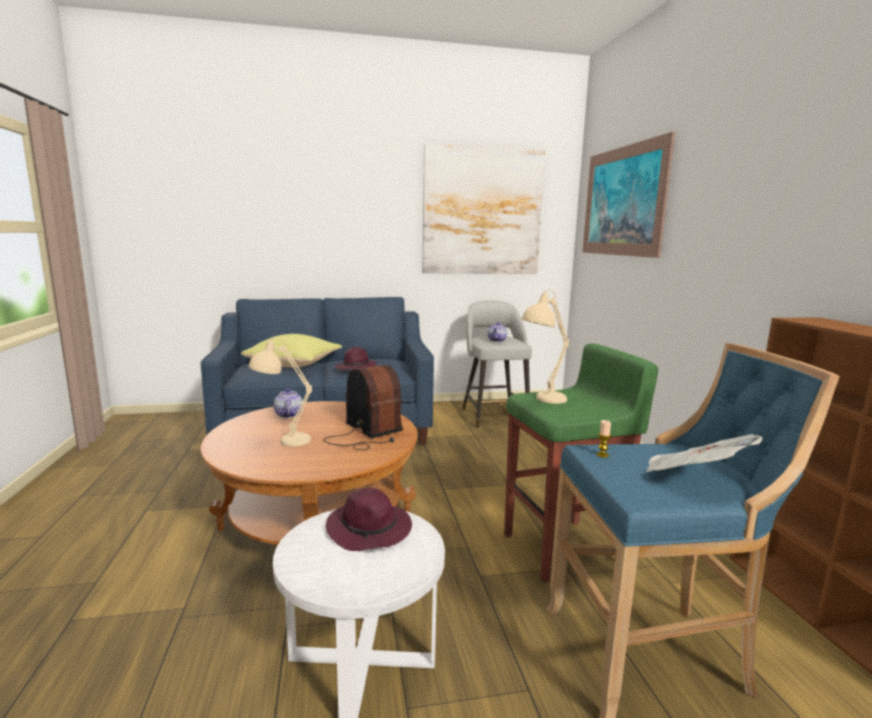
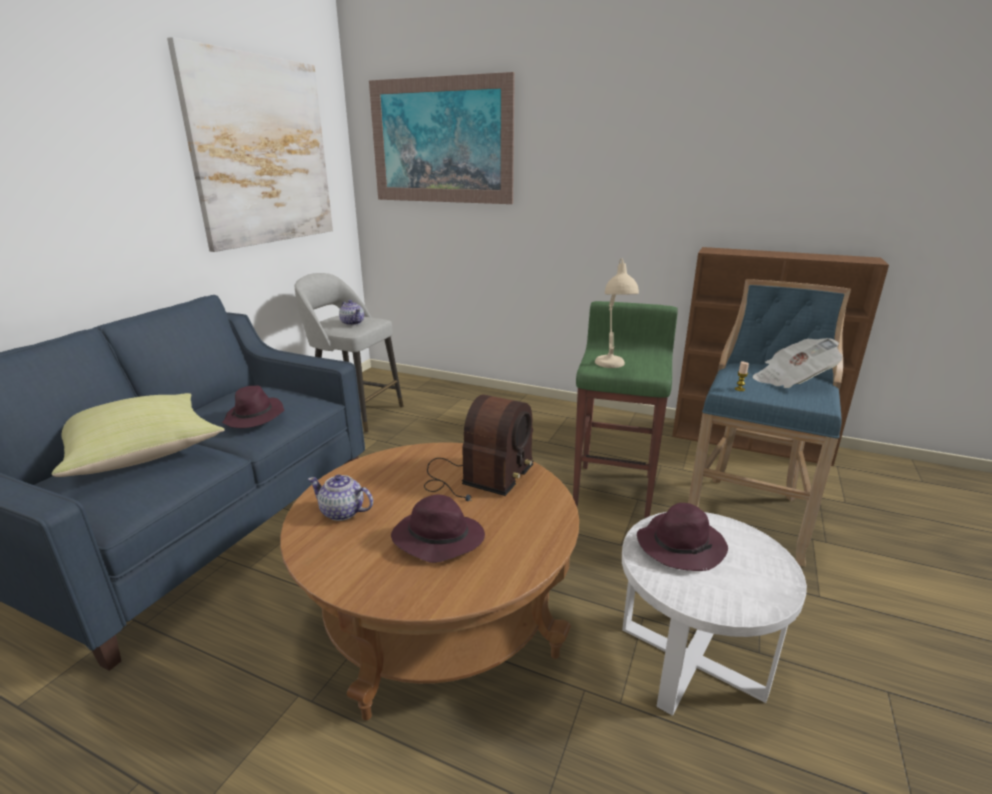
camera: 55 degrees left, 10 degrees up
beige table lamp [249,338,312,447] -> purple hat [391,495,485,563]
radio [323,364,403,450] -> radio turned 120 degrees clockwise [424,394,534,501]

